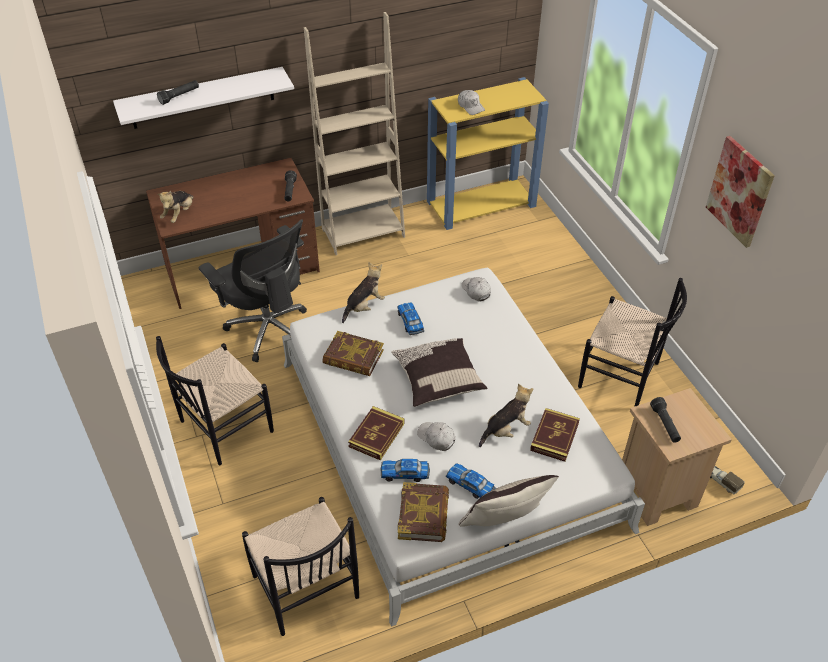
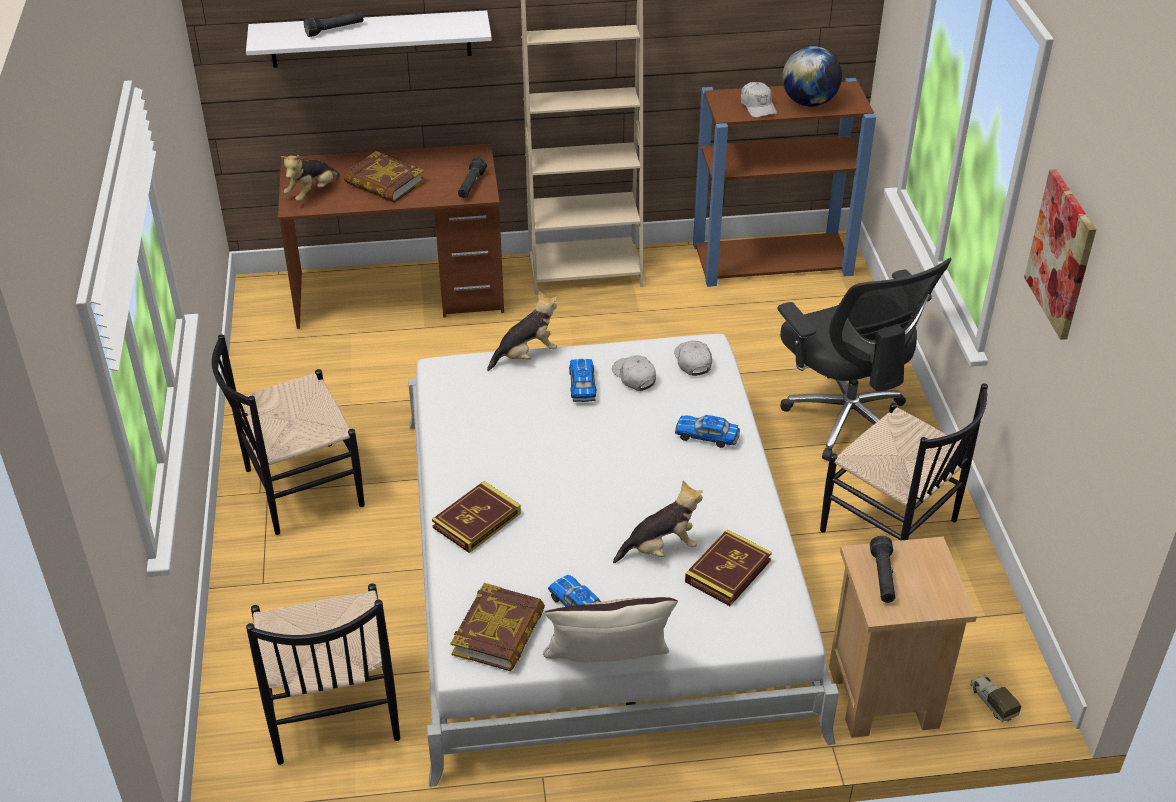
camera: 15 degrees right, 5 degrees down
office chair [199,219,307,362] -> office chair moved to [777,257,952,461]
book [322,331,384,376] -> book moved to [344,151,425,203]
toy car [381,459,430,482] -> toy car moved to [675,415,740,448]
pillow [391,338,488,407] -> none
white cap [417,422,455,451] -> white cap moved to [612,355,656,391]
yellow bookcase [427,77,549,230] -> brown bookcase [693,78,876,287]
none -> globe [782,46,842,107]

